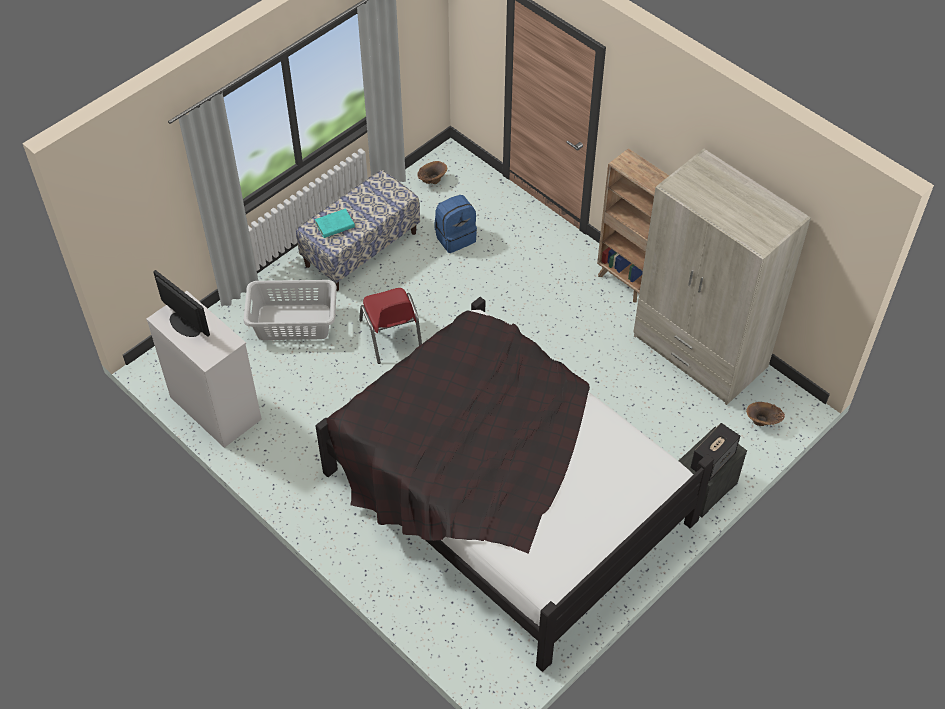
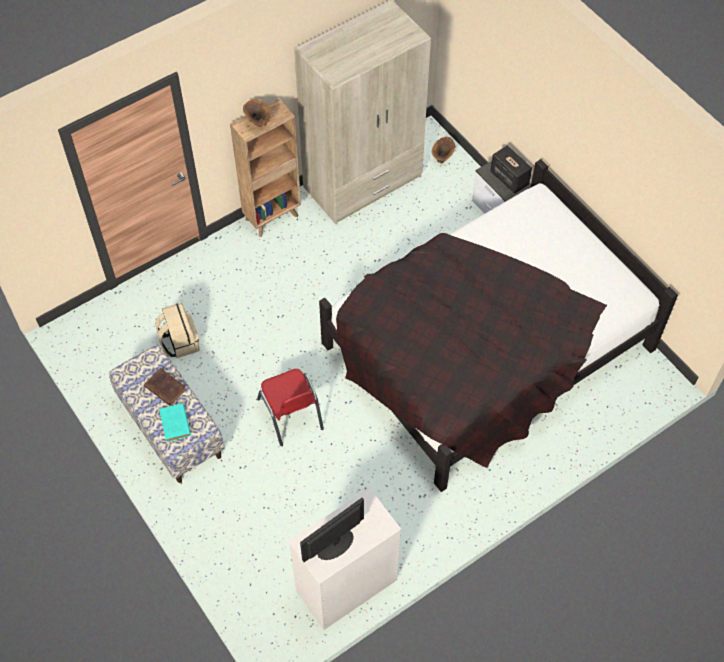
camera: 80 degrees left, 5 degrees up
grey laundry basket [243,280,337,340] -> none
red chair [359,288,422,364] -> red chair turned 75 degrees clockwise [257,369,324,446]
brown vase [417,161,447,184] -> brown vase moved to [243,99,271,127]
blue backpack [434,195,477,253] -> beige backpack [155,303,200,358]
none -> brown book [144,368,186,406]

